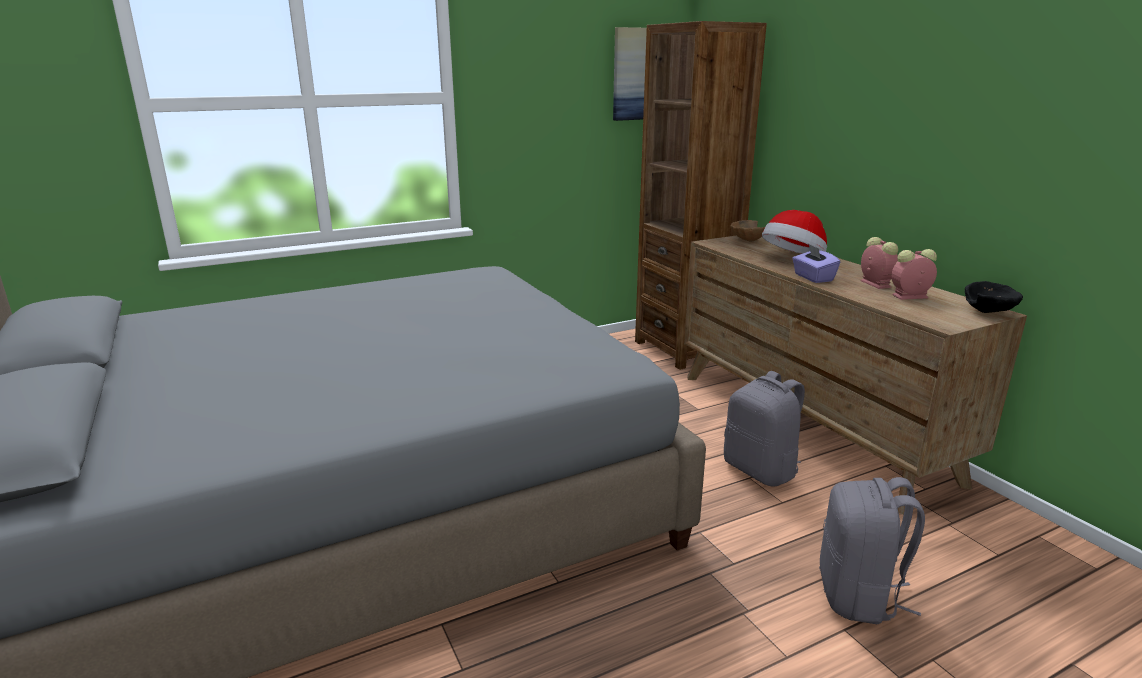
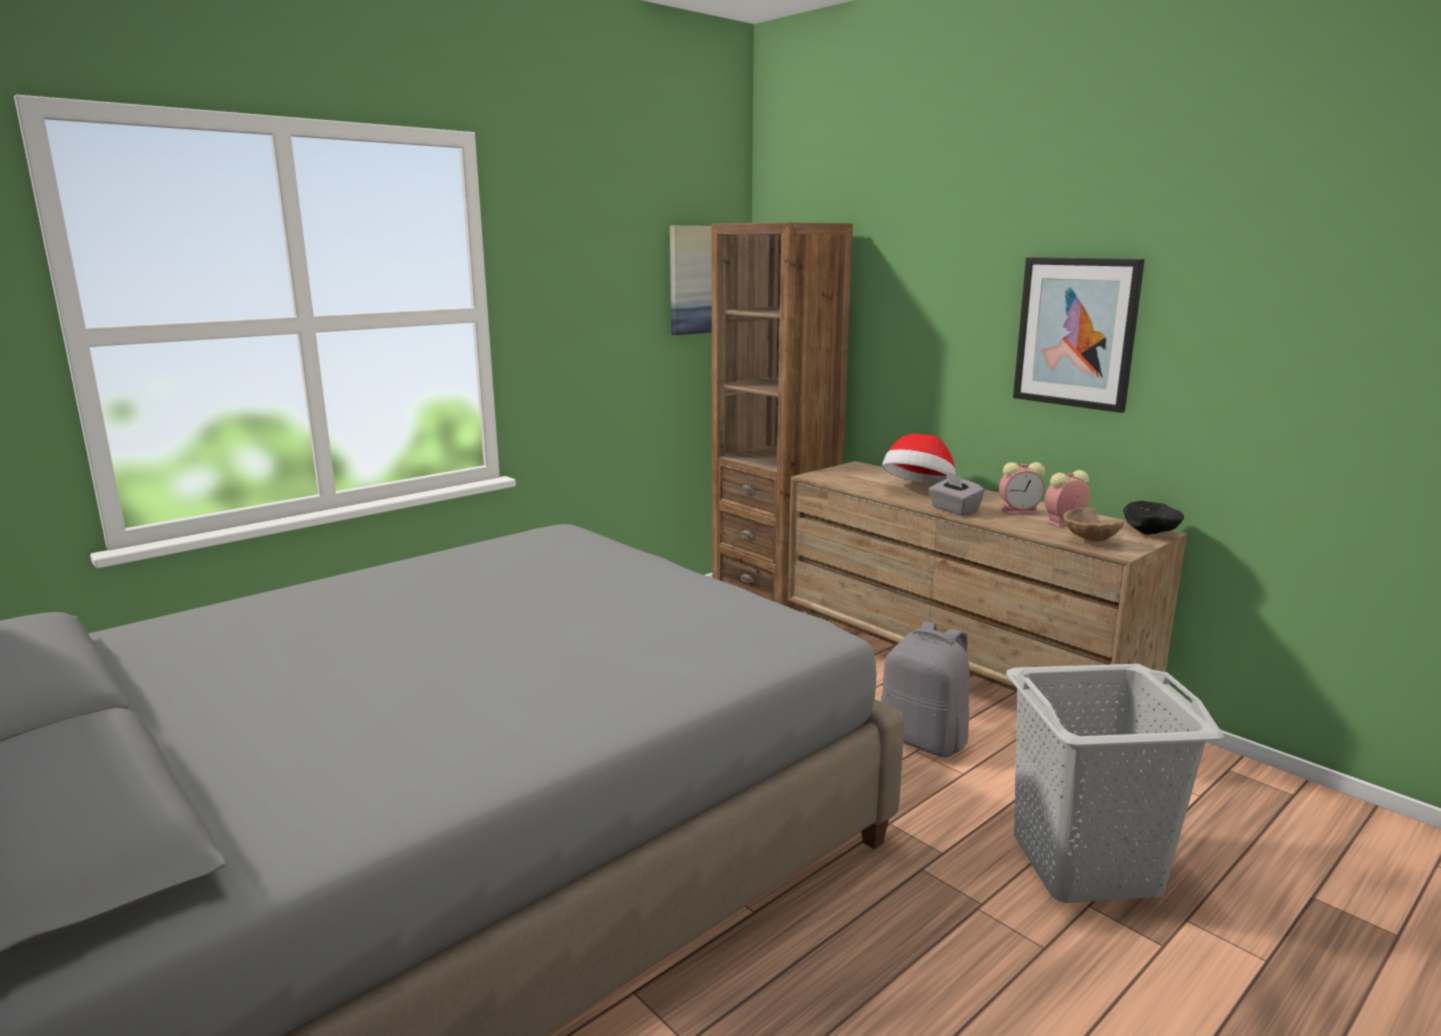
camera: 15 degrees left, 5 degrees down
brown bowl [730,220,765,242] -> brown bowl moved to [1063,508,1124,542]
purple tissue box [792,244,840,283] -> grey tissue box [928,472,985,516]
grey backpack [819,477,925,624] -> grey laundry basket [1006,664,1224,903]
alarm clock [861,237,898,289] -> alarm clock turned 120 degrees clockwise [999,462,1045,514]
none -> picture [1013,257,1145,413]

